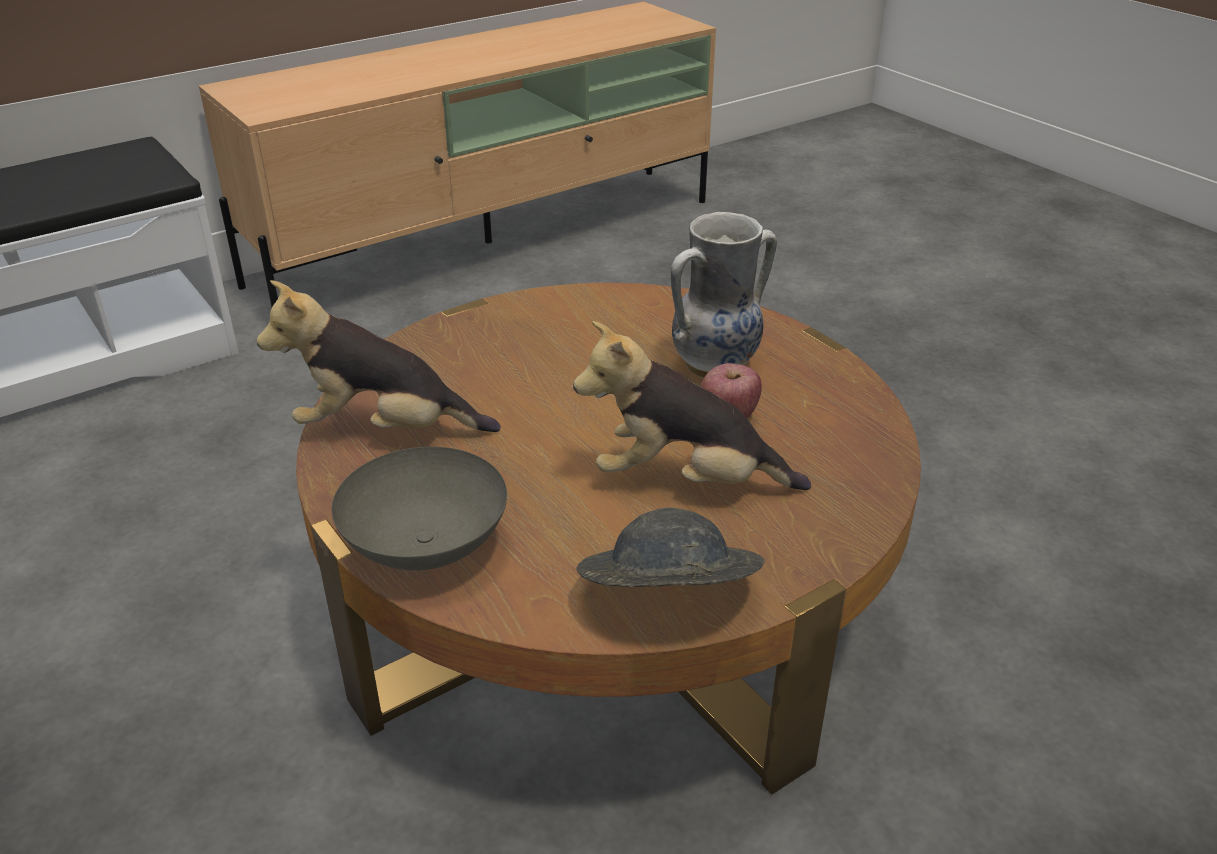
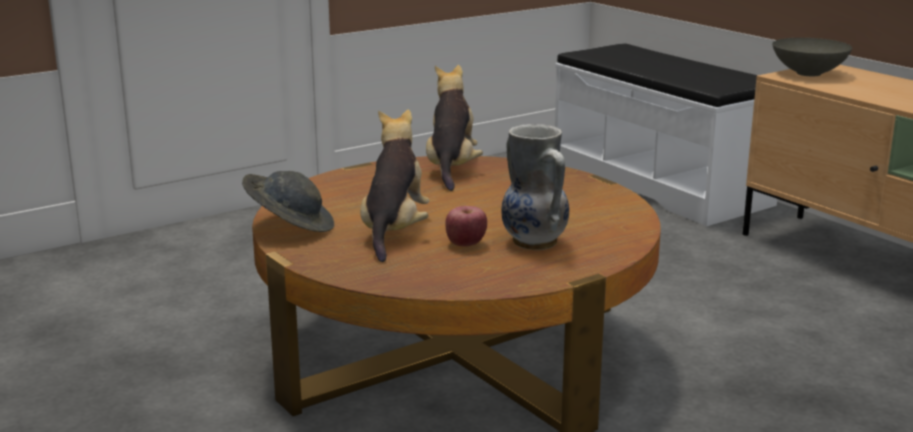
camera: 90 degrees right, 15 degrees down
grey bowl [332,447,507,570] -> grey bowl moved to [772,38,852,76]

